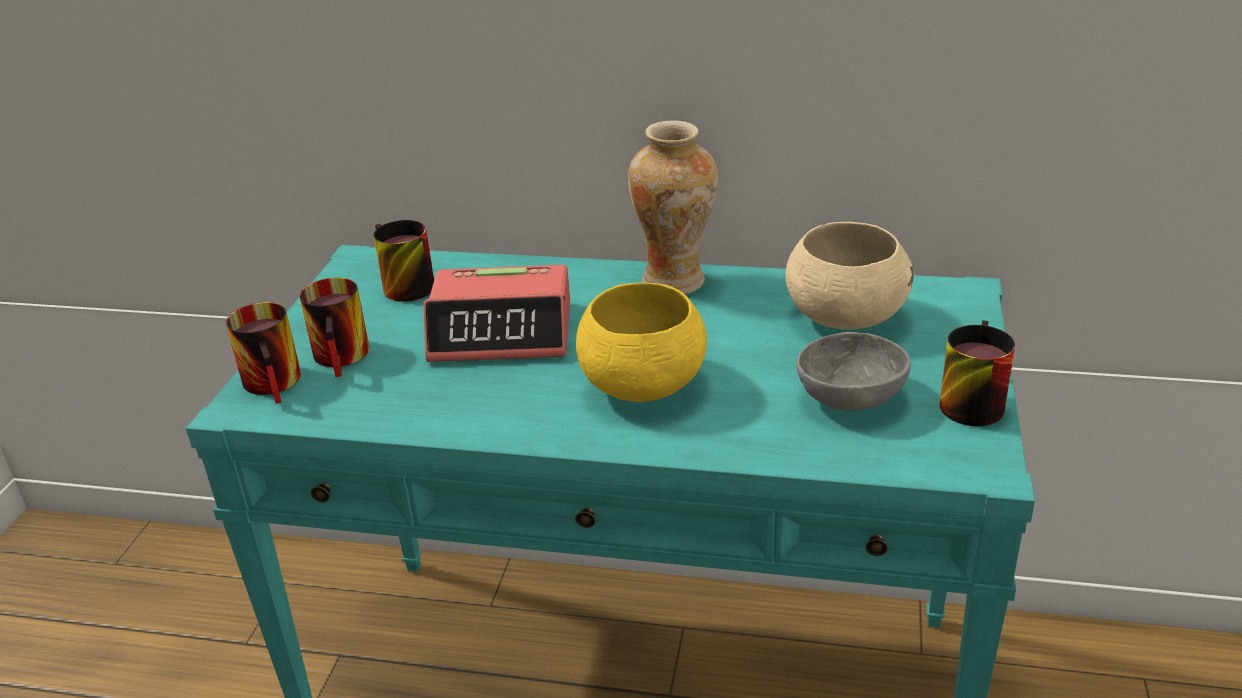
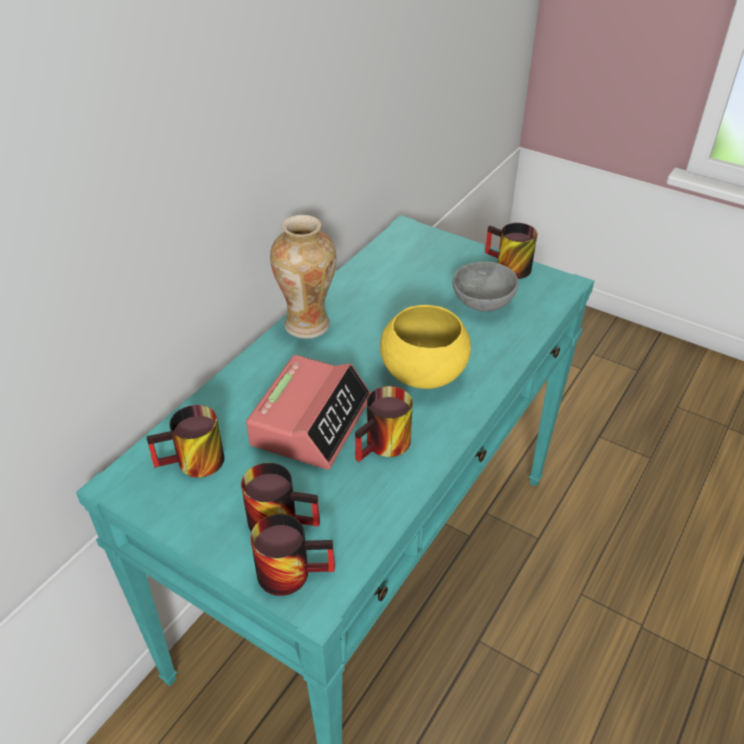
camera: 70 degrees left, 10 degrees up
beige bowl [786,222,913,329] -> none
none -> mug [355,386,413,462]

